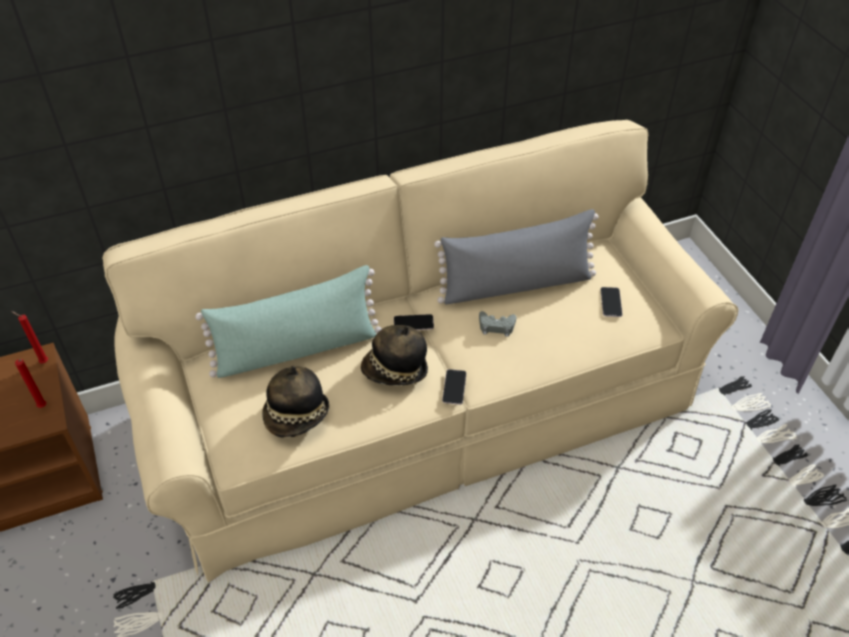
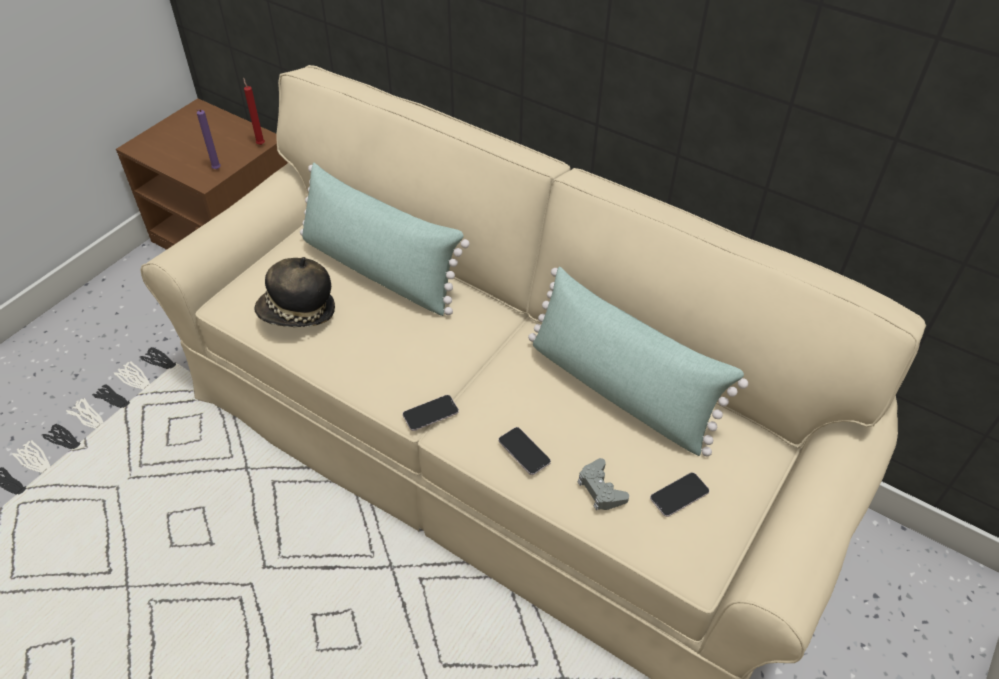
camera: 55 degrees right, 0 degrees up
red candle [15,359,46,408] -> purple candle [196,109,221,169]
hat [361,325,428,386] -> none
phone [394,314,434,330] -> phone moved to [498,427,551,475]
grey pillow [434,209,598,304] -> green pillow [528,267,748,456]
grey game controller [479,311,516,337] -> grey game controller moved to [578,458,629,510]

